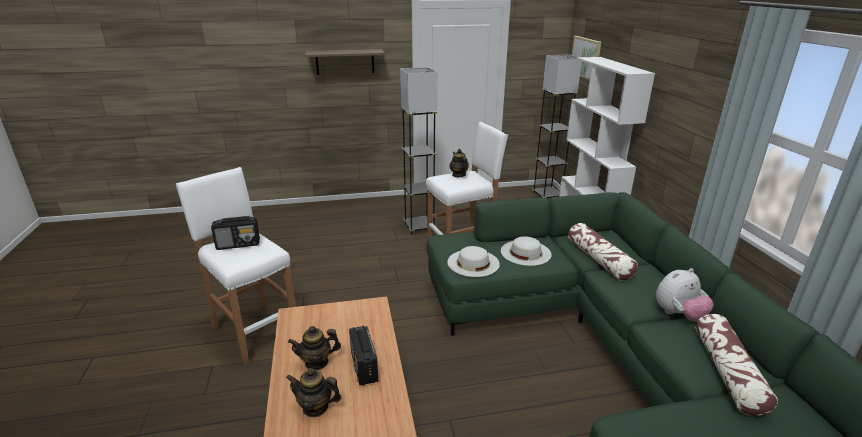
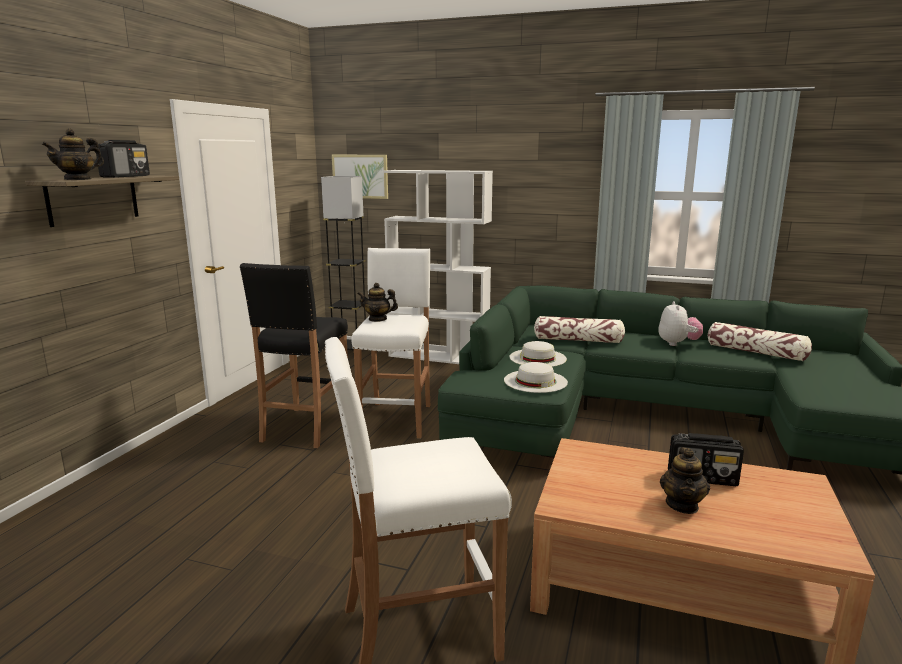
camera: 60 degrees left, 10 degrees down
radio [211,216,260,250] -> radio moved to [96,140,150,178]
teapot [286,368,342,417] -> teapot moved to [42,128,104,180]
grey floor lamp [400,67,437,235] -> black stool [240,263,348,448]

